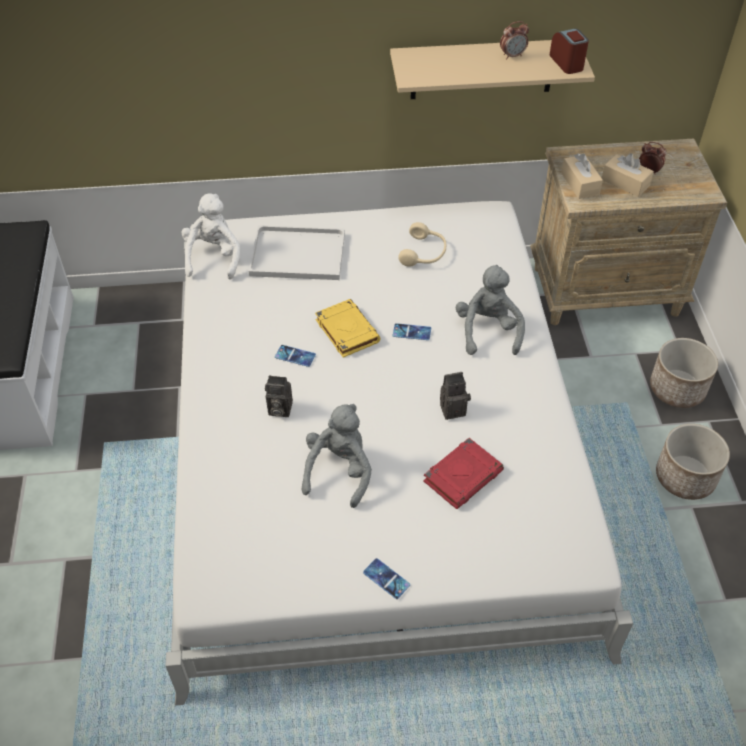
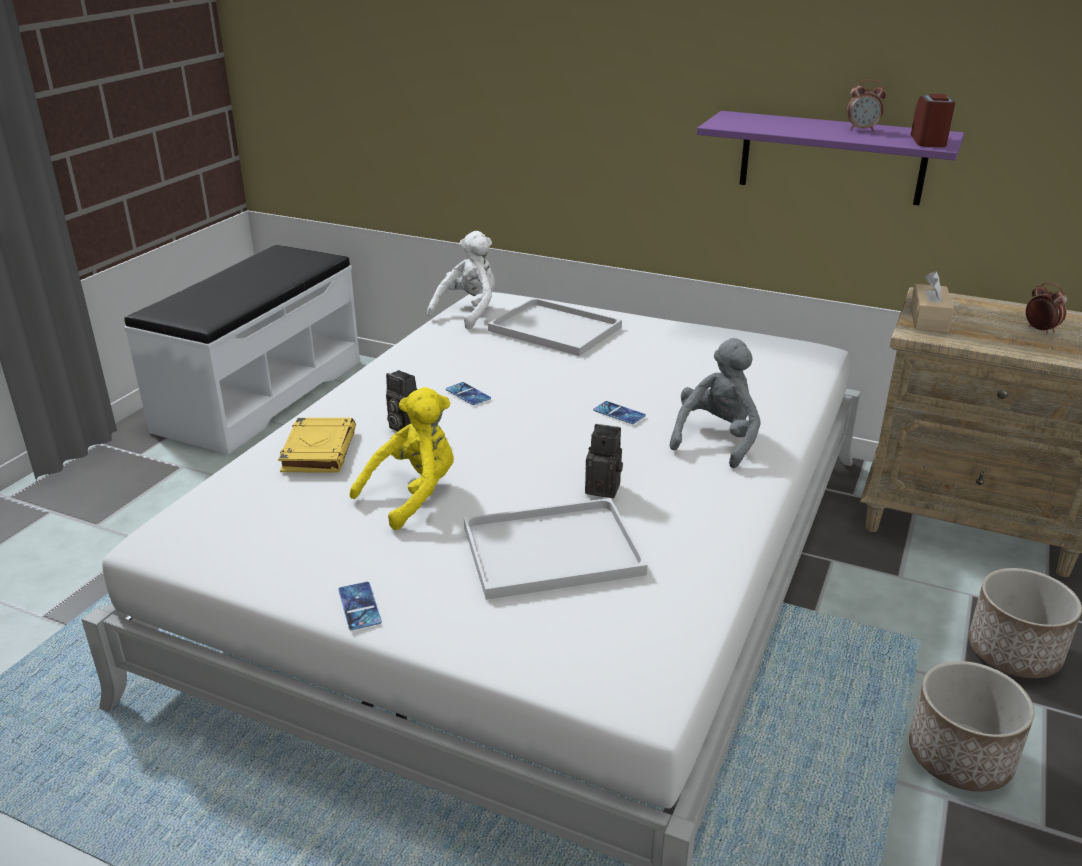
camera: 30 degrees right, 20 degrees down
grey plush toy [302,404,372,508] -> yellow plush toy [350,387,454,530]
yellow book [315,299,381,357] -> yellow book moved to [278,418,356,473]
beige shelf [390,40,595,99] -> purple shelf [697,111,964,205]
beige headphones [398,222,446,267] -> none
red book [423,438,504,509] -> white tray [464,498,647,600]
beige tissue box [602,153,654,197] -> none

